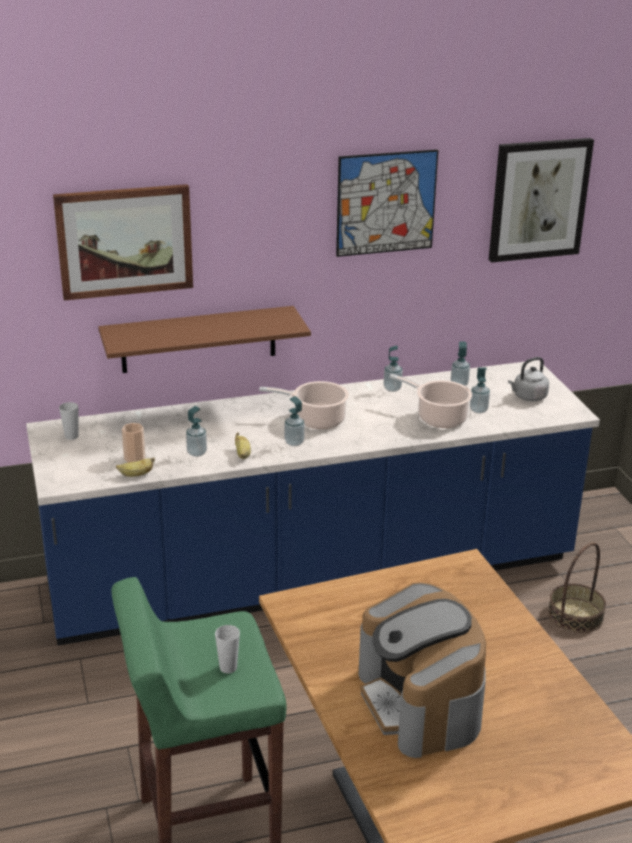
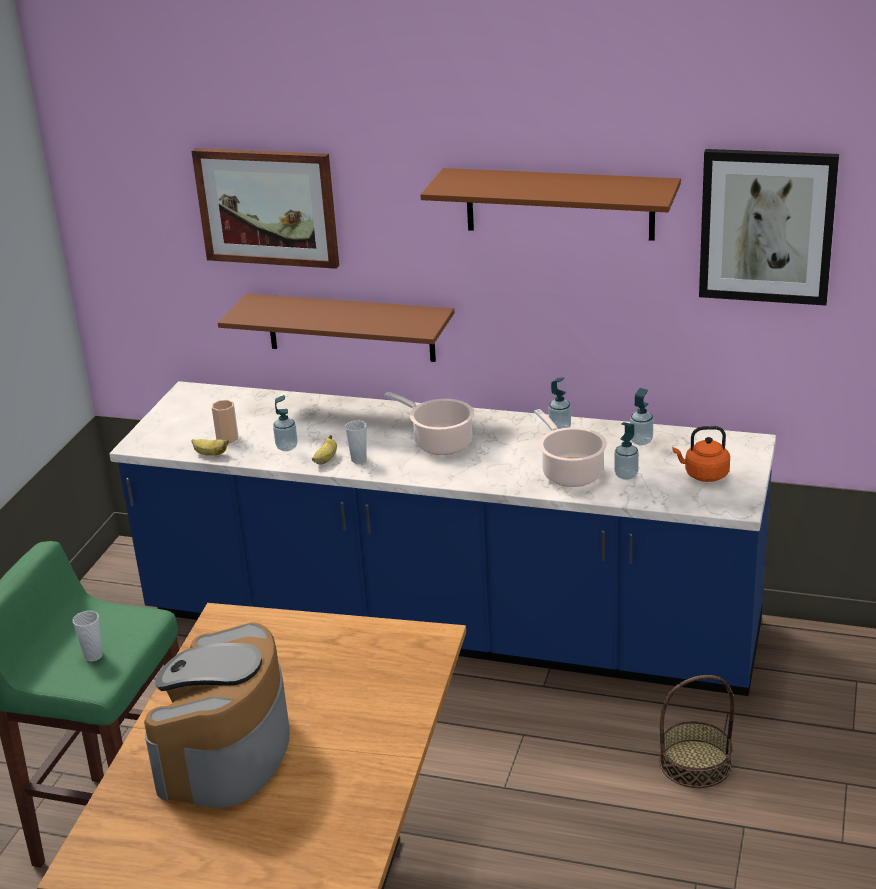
camera: 35 degrees right, 0 degrees up
cup [59,402,78,440] -> cup moved to [345,420,367,464]
soap dispenser [284,396,305,446] -> none
picture [336,149,438,257] -> brown shelf [420,168,681,241]
grey kettle [508,357,549,401] -> orange kettle [672,426,730,482]

